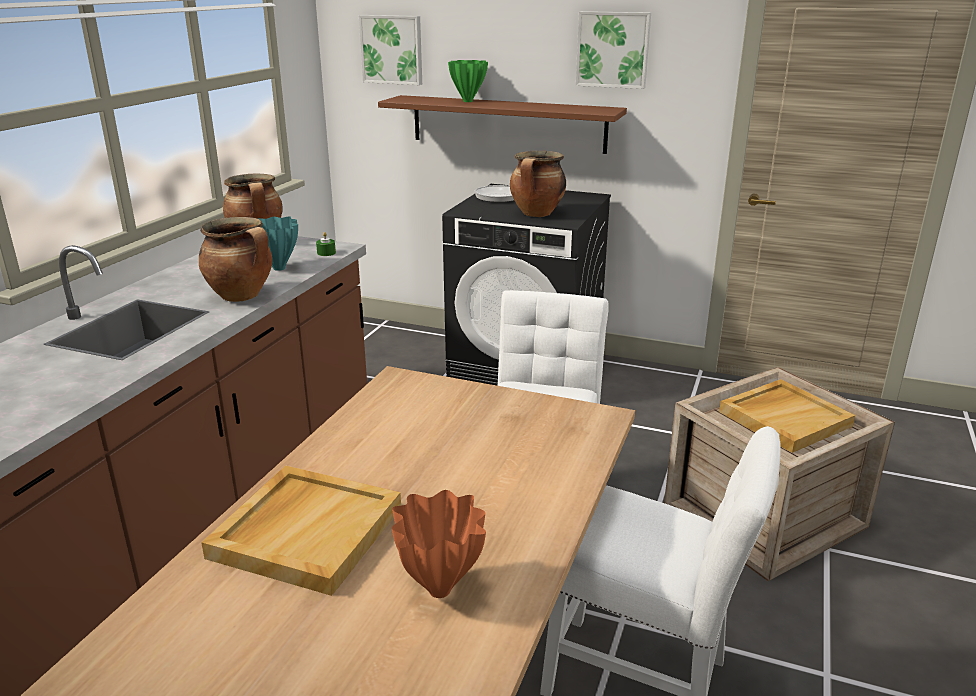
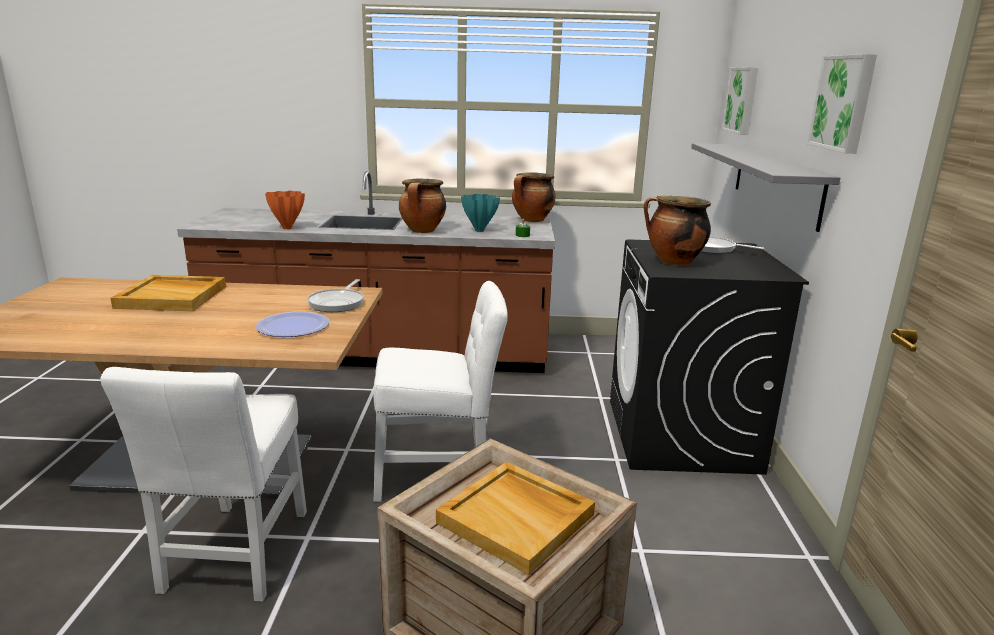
camera: 70 degrees right, 5 degrees down
brown shelf [378,95,627,154] -> grey shelf [691,143,840,232]
orange vase [392,490,486,598] -> orange vase moved to [265,191,305,229]
green vase [448,60,488,102] -> none
none -> plate [256,311,329,337]
none -> frying pan [307,279,364,312]

